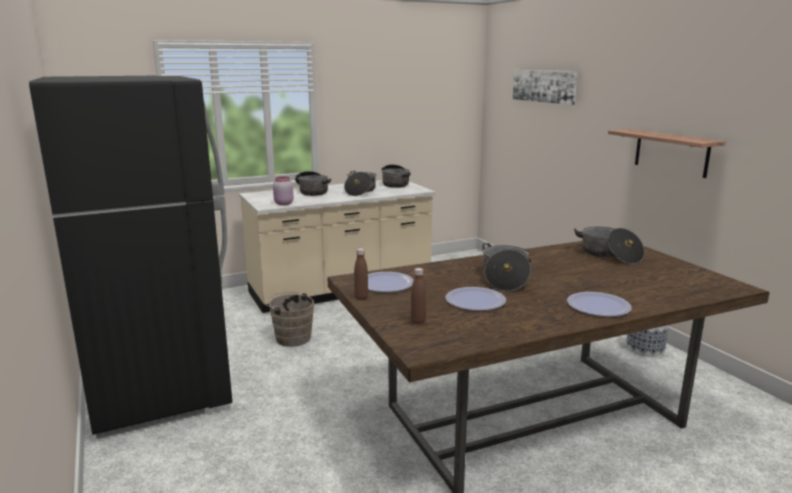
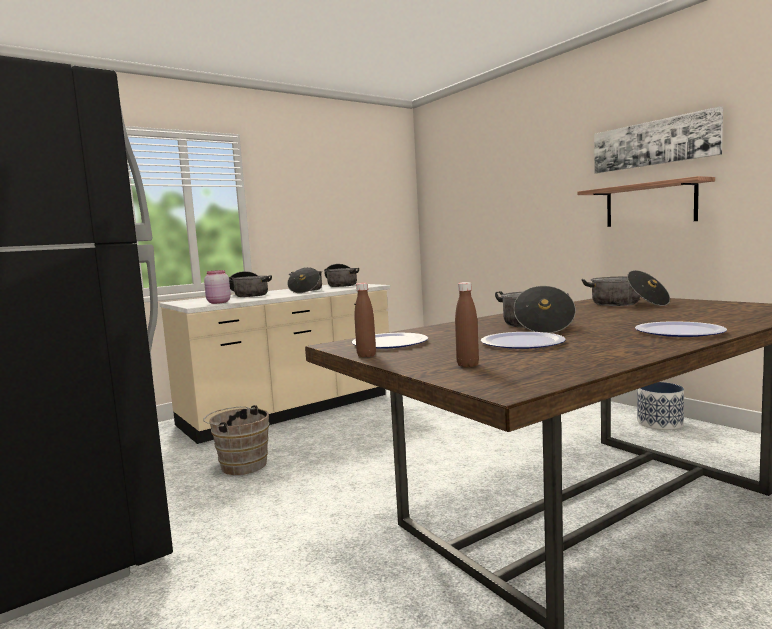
camera: 10 degrees left, 10 degrees down
picture [513,70,578,105] -> picture moved to [594,106,723,173]

